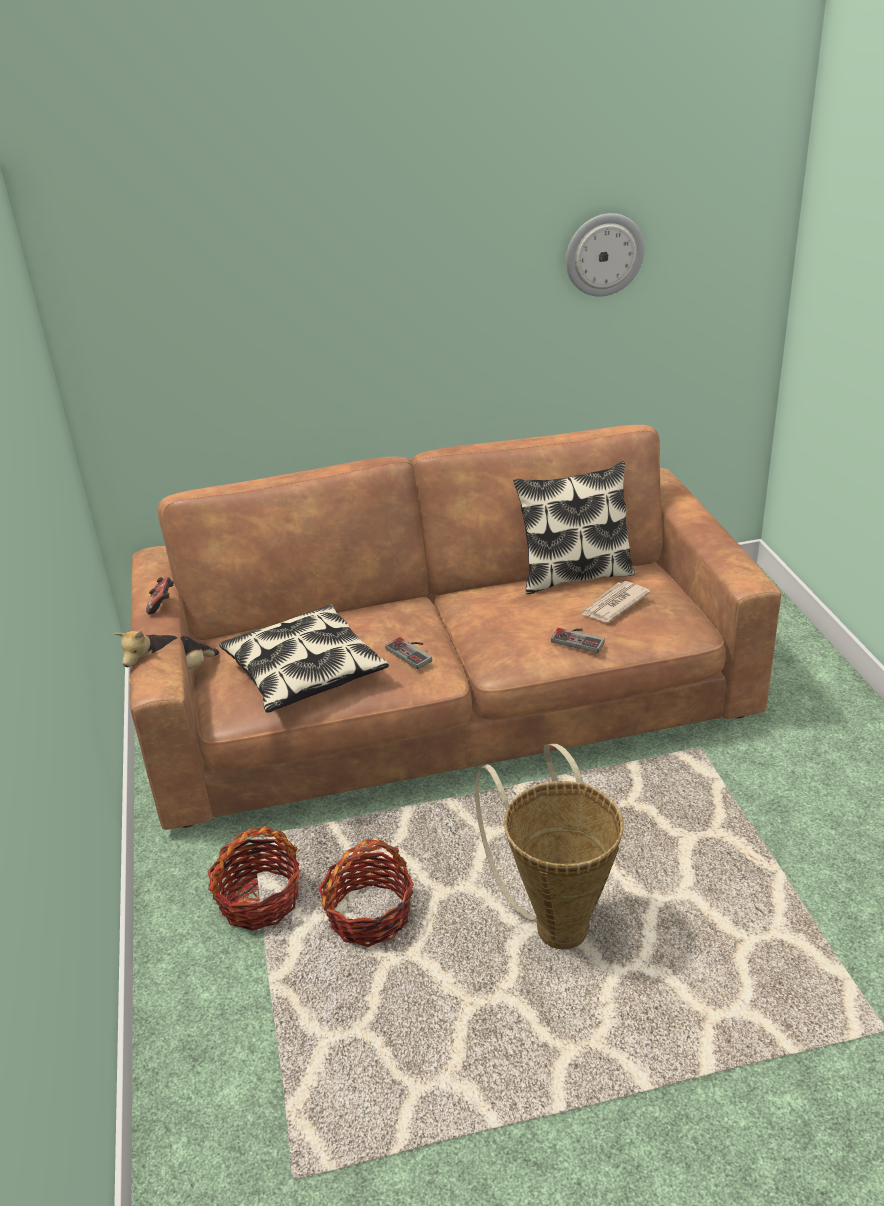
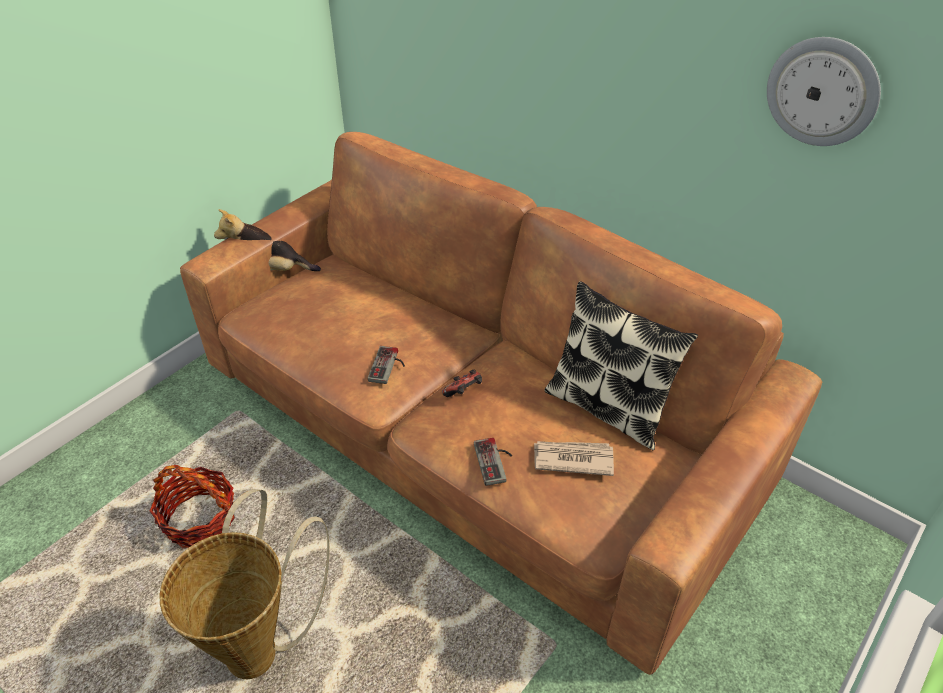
camera: 50 degrees right, 10 degrees up
game controller [146,577,174,615] -> game controller moved to [442,369,482,397]
basket [208,826,300,931] -> none
pillow [219,604,389,713] -> none

